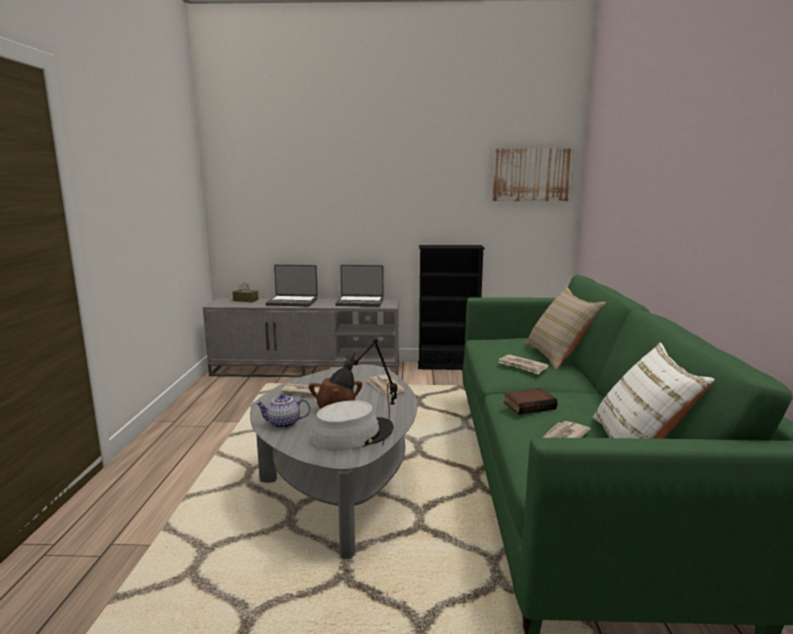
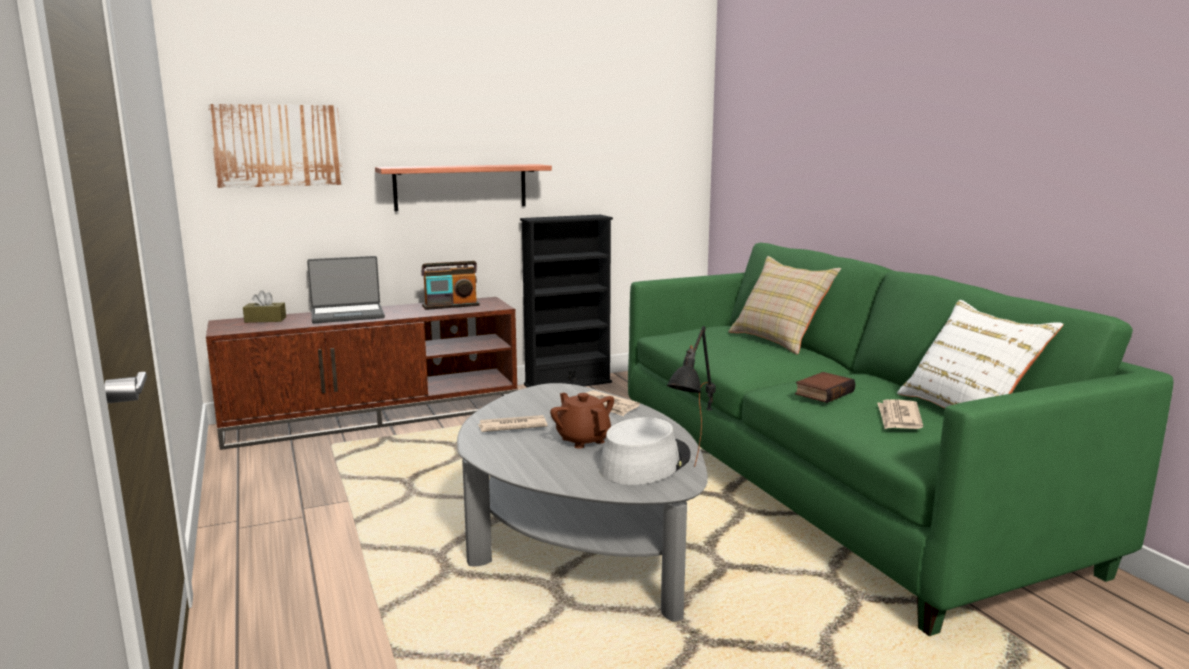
camera: 25 degrees left, 0 degrees up
grey tv stand [203,298,399,377] -> brown tv stand [206,297,518,450]
teapot [255,394,310,429] -> none
laptop [335,265,384,307] -> radio [421,261,479,310]
picture [493,148,574,201] -> picture moved to [208,104,344,188]
newspaper [498,355,549,374] -> none
none -> shelf [375,164,552,211]

